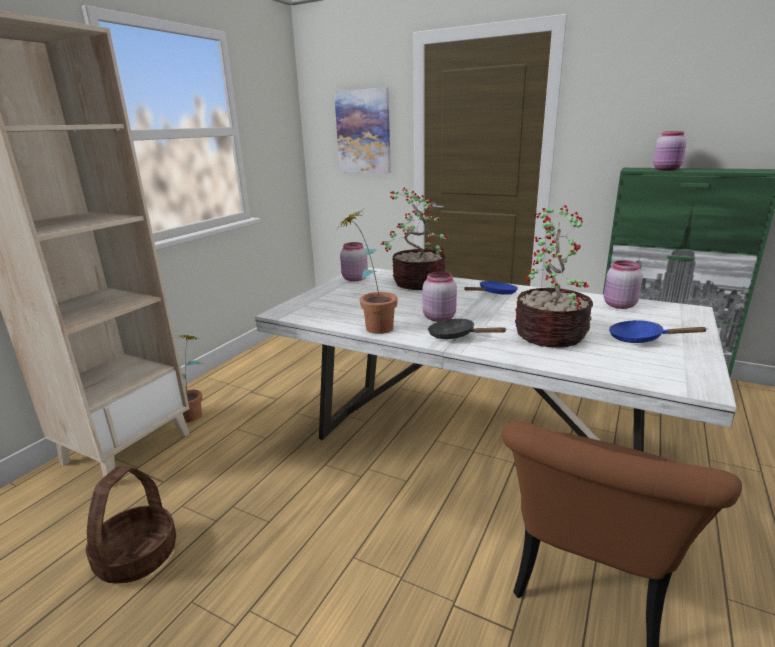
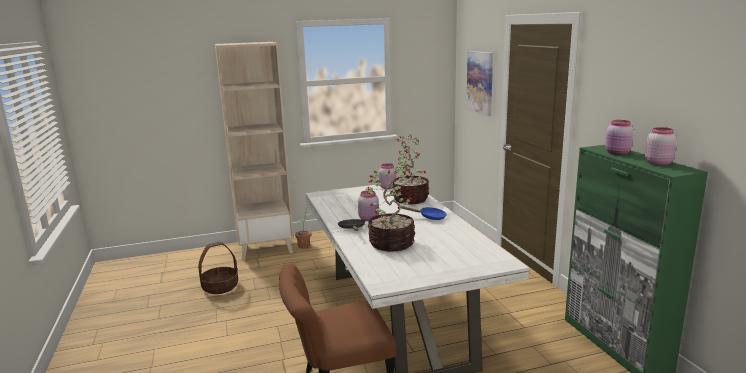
camera: 45 degrees right, 5 degrees down
potted plant [339,210,398,334] -> none
pink jar [604,261,643,309] -> pink jar moved to [645,127,677,166]
blue frying pan [609,320,708,343] -> none

